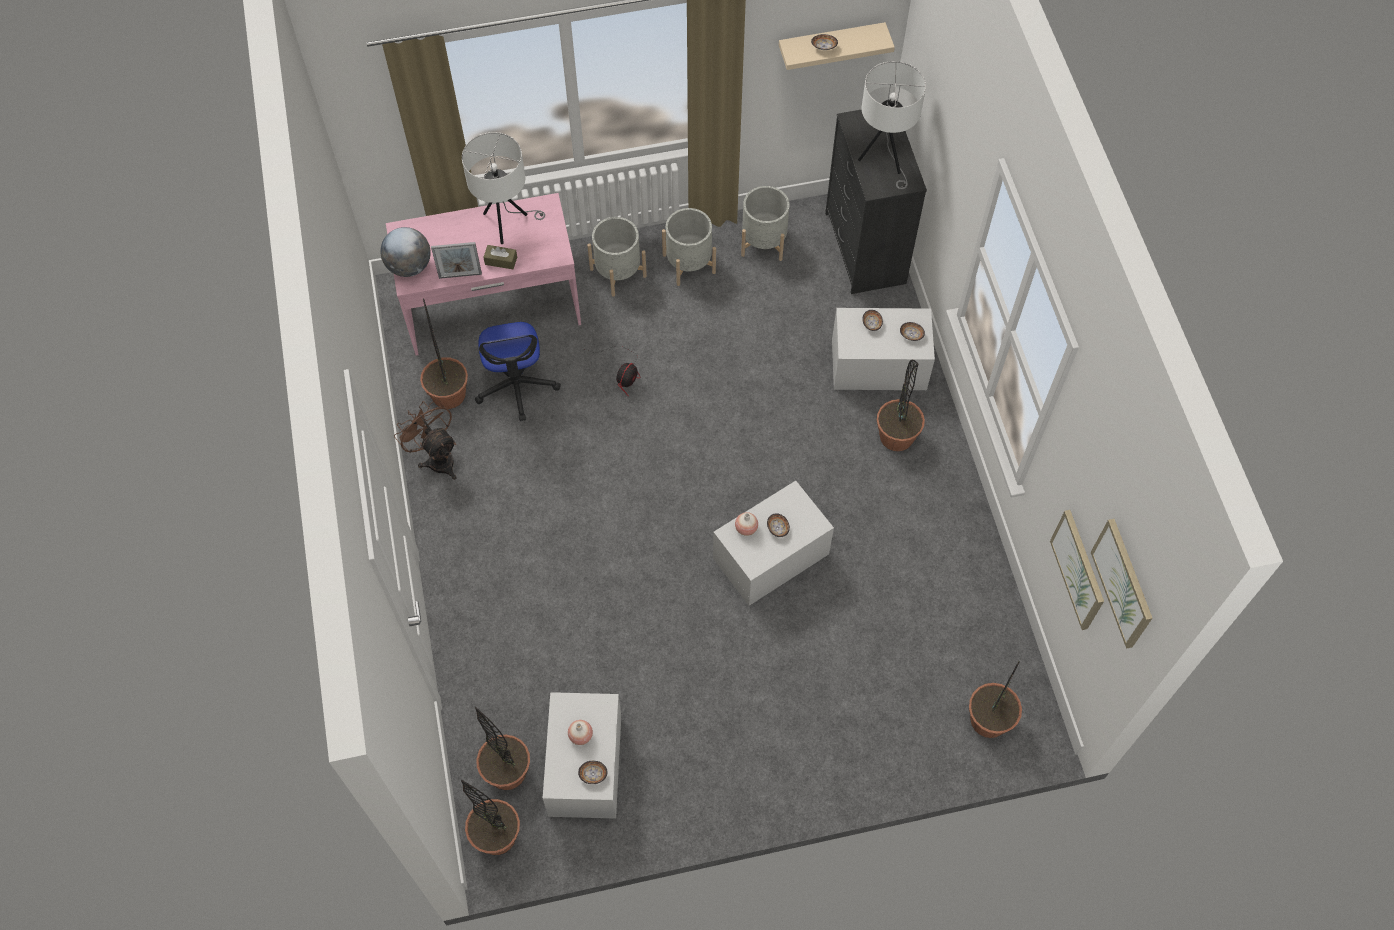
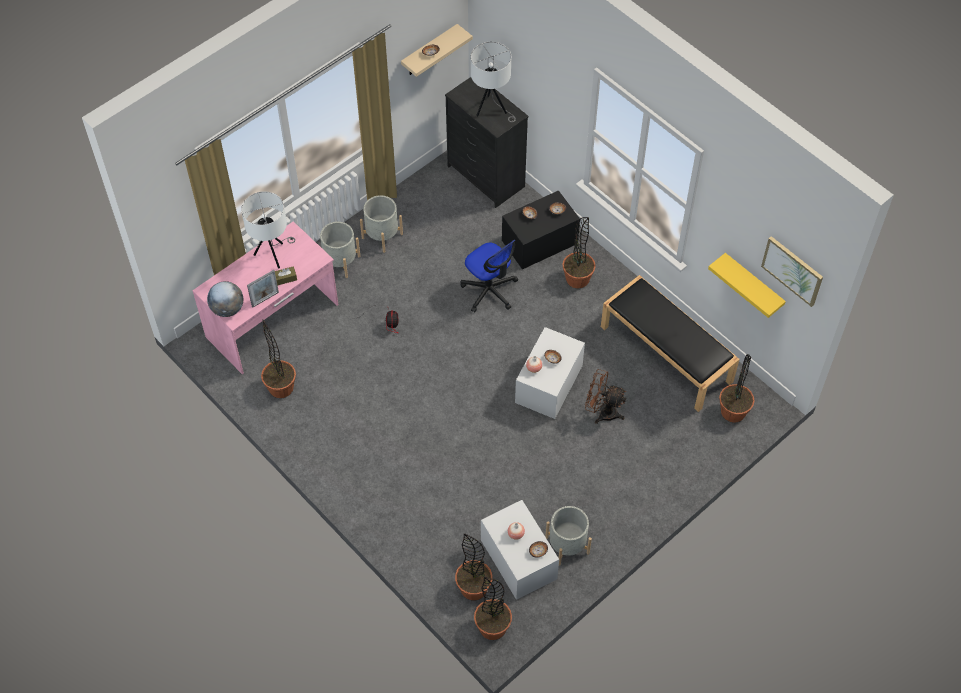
camera: 30 degrees left, 5 degrees down
brown fan [394,399,456,480] -> brown fan moved to [585,369,626,424]
office chair [475,322,561,421] -> office chair moved to [460,240,518,312]
grey planter [741,186,790,261] -> grey planter moved to [545,506,592,566]
white storage box [832,308,935,390] -> black storage box [502,190,580,269]
picture [1050,510,1104,630] -> yellow shelf [708,253,786,318]
none -> black bench [601,275,740,412]

